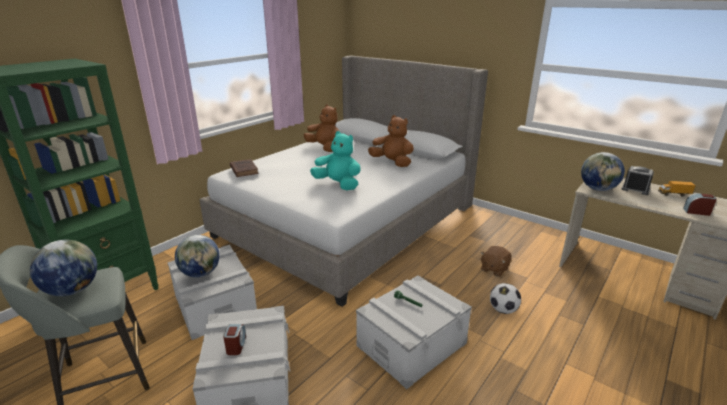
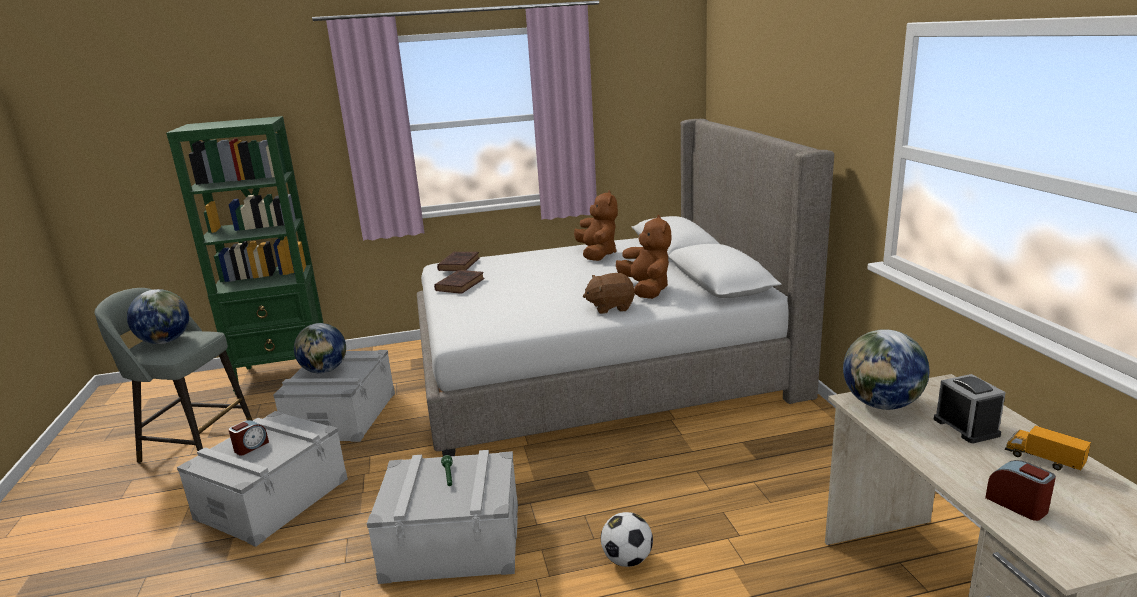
camera: 40 degrees right, 5 degrees down
turquoise plush toy [310,131,361,190] -> none
brown plush toy [480,246,511,277] -> brown plush toy moved to [583,273,635,314]
none -> brown book [434,270,485,294]

